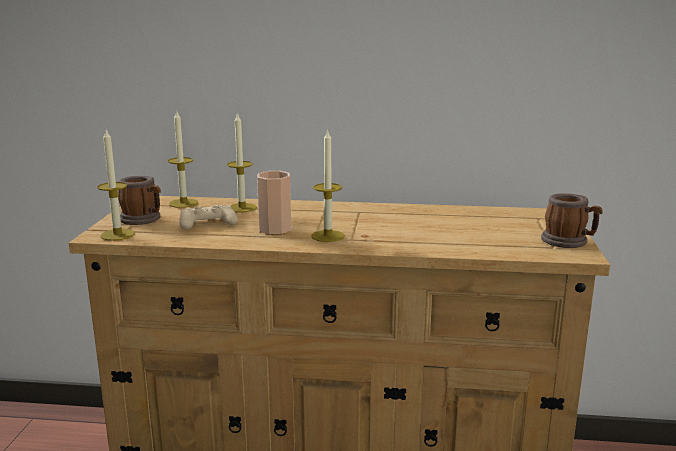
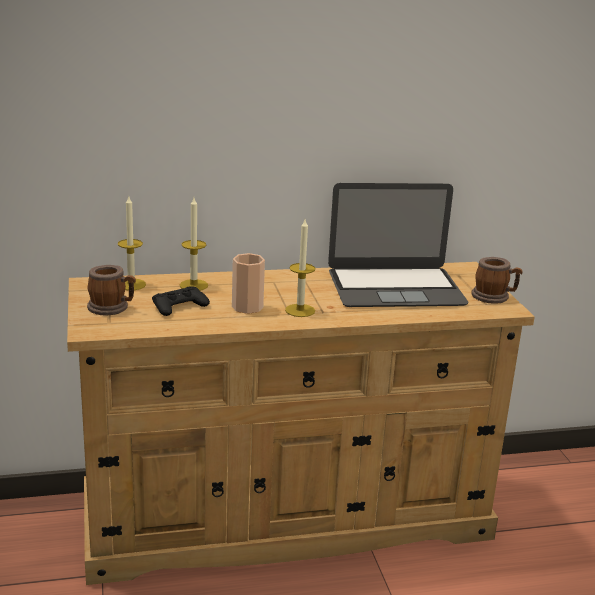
camera: 20 degrees left, 5 degrees up
candle [97,130,135,241] -> none
beige game controller [179,205,238,230] -> black game controller [152,287,210,316]
none -> laptop [328,183,468,307]

